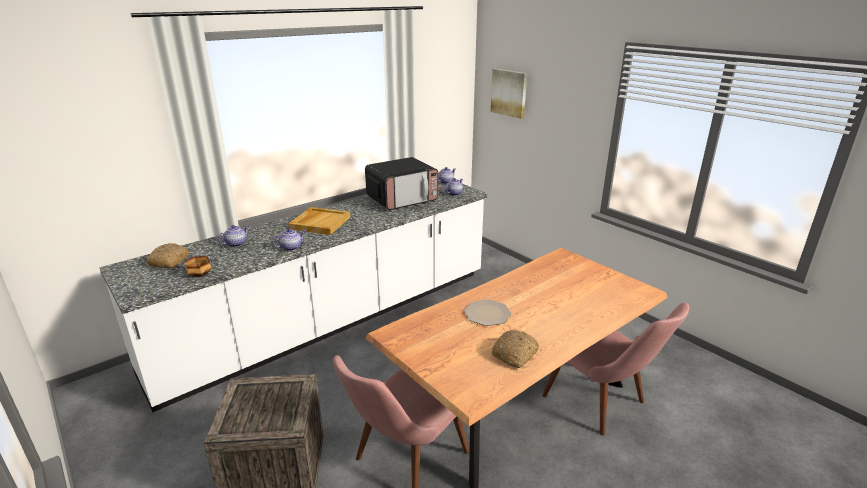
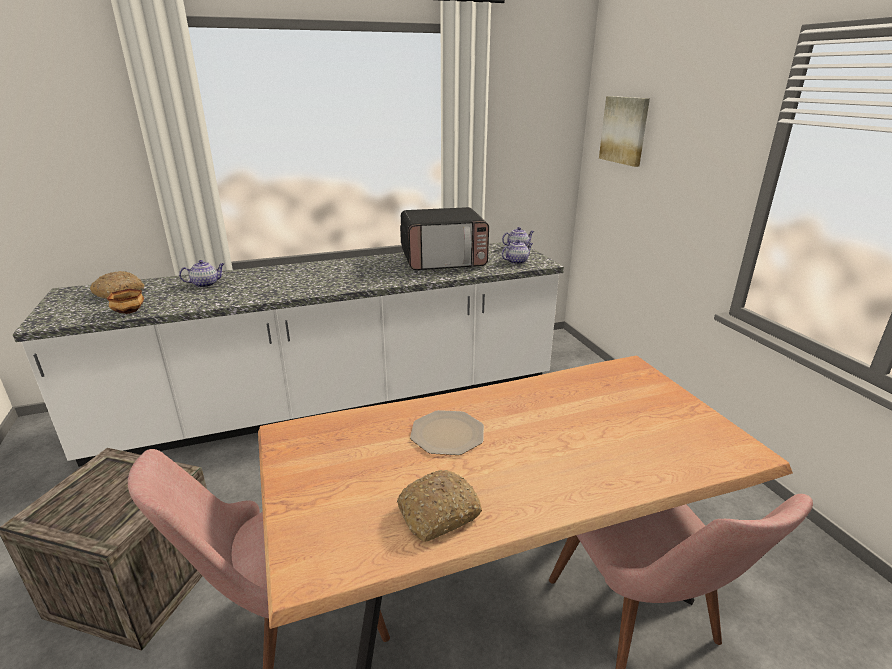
camera: 20 degrees right, 0 degrees up
teapot [272,229,306,251] -> none
beige tray [288,207,350,235] -> none

